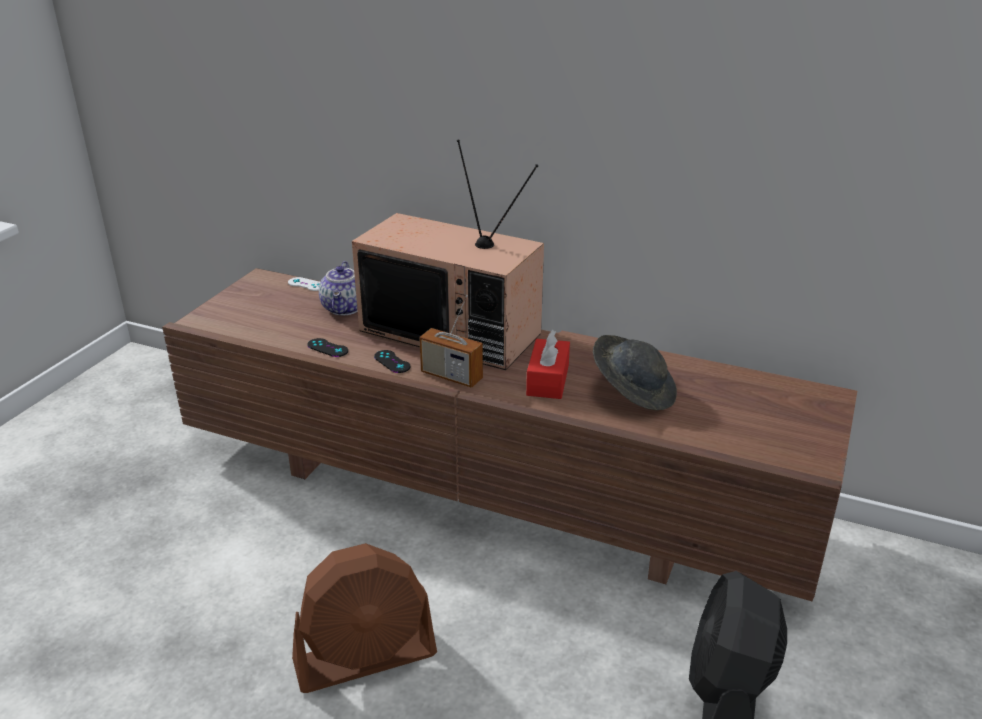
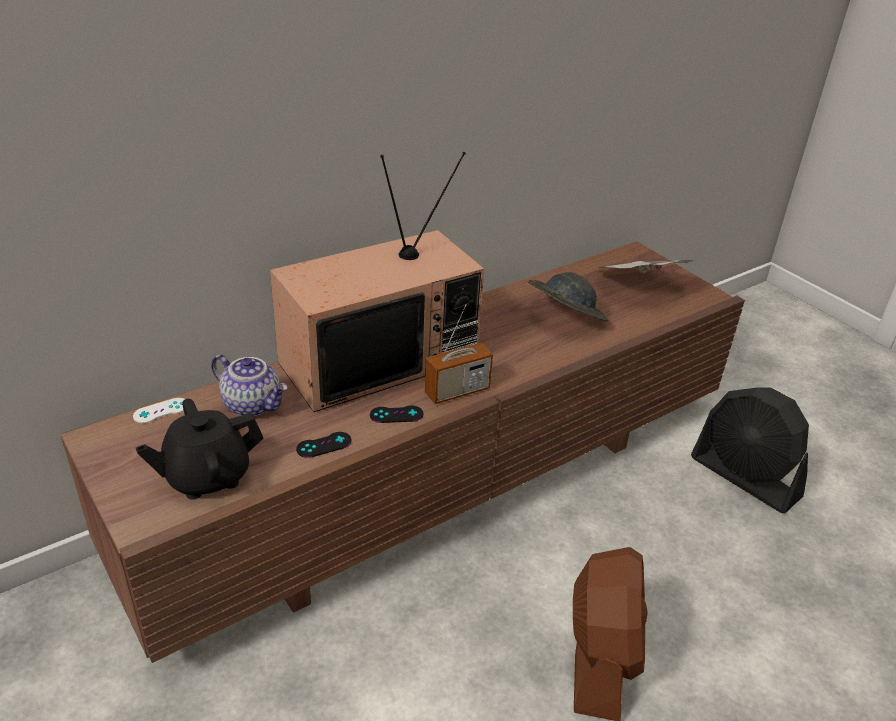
camera: 60 degrees left, 5 degrees up
red tissue box [526,330,570,399] -> none
none -> black teapot [136,399,263,500]
none -> newspaper [597,260,695,274]

